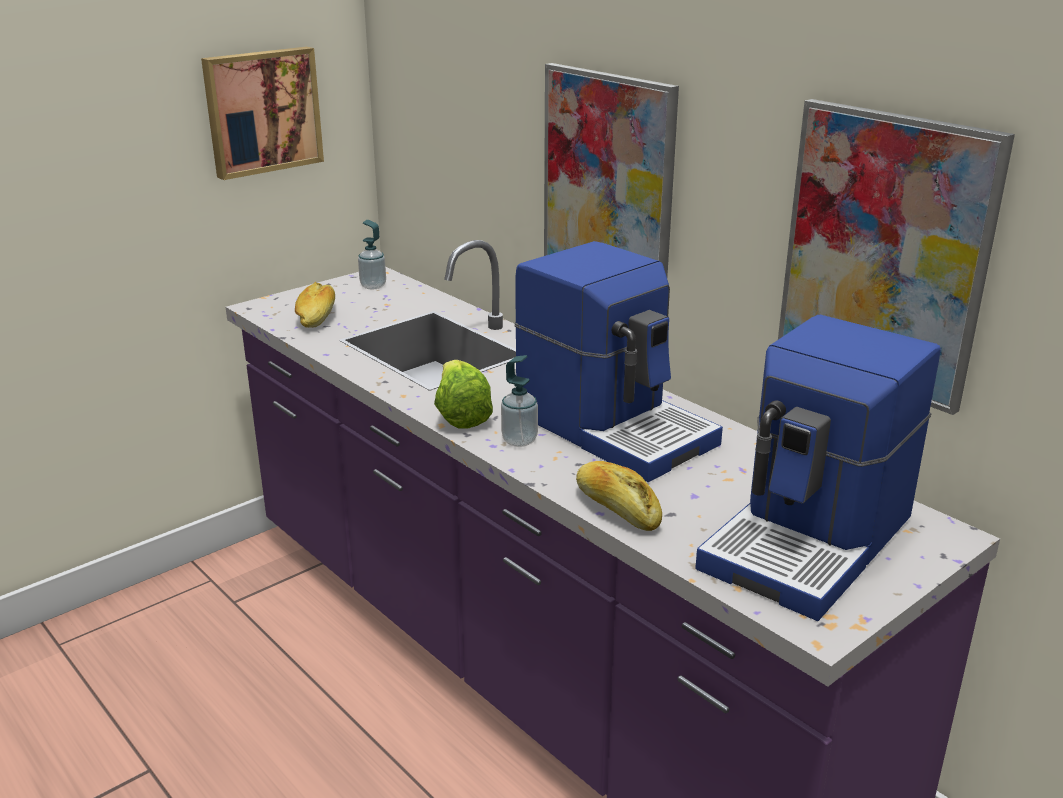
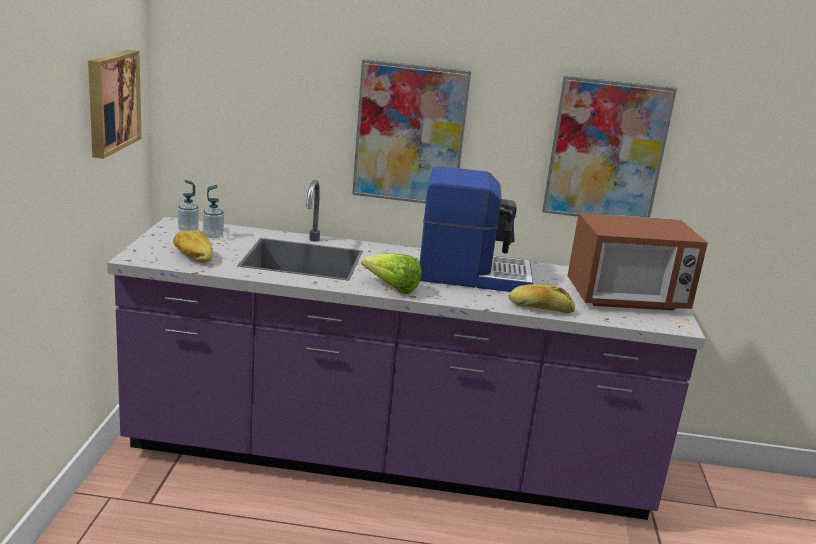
camera: 45 degrees left, 5 degrees down
soap dispenser [501,355,538,447] -> soap dispenser moved to [203,185,224,238]
coffee machine [695,315,941,621] -> microwave [568,213,708,310]

